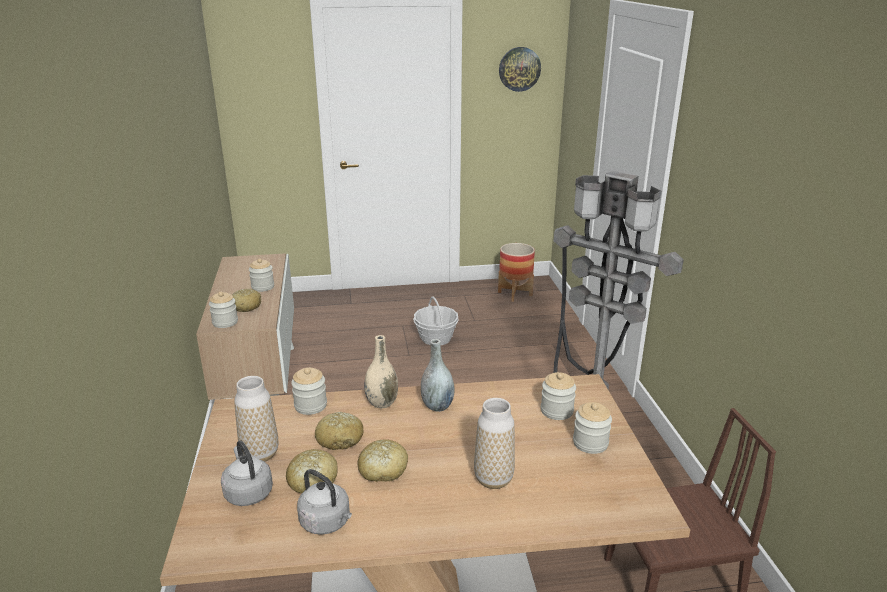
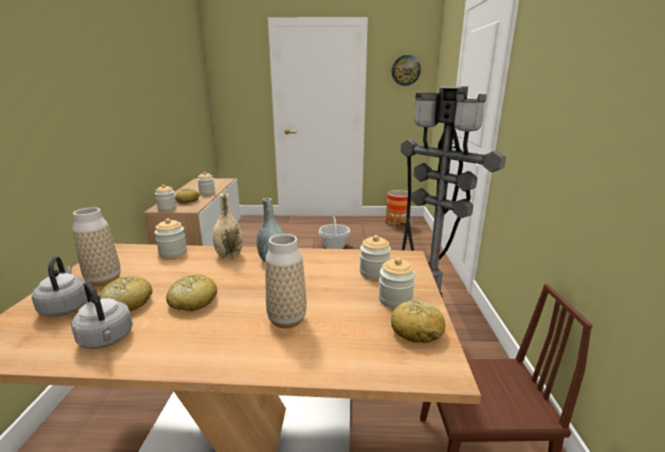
camera: 10 degrees right, 5 degrees down
bread [315,412,363,450] -> bread moved to [391,300,445,343]

